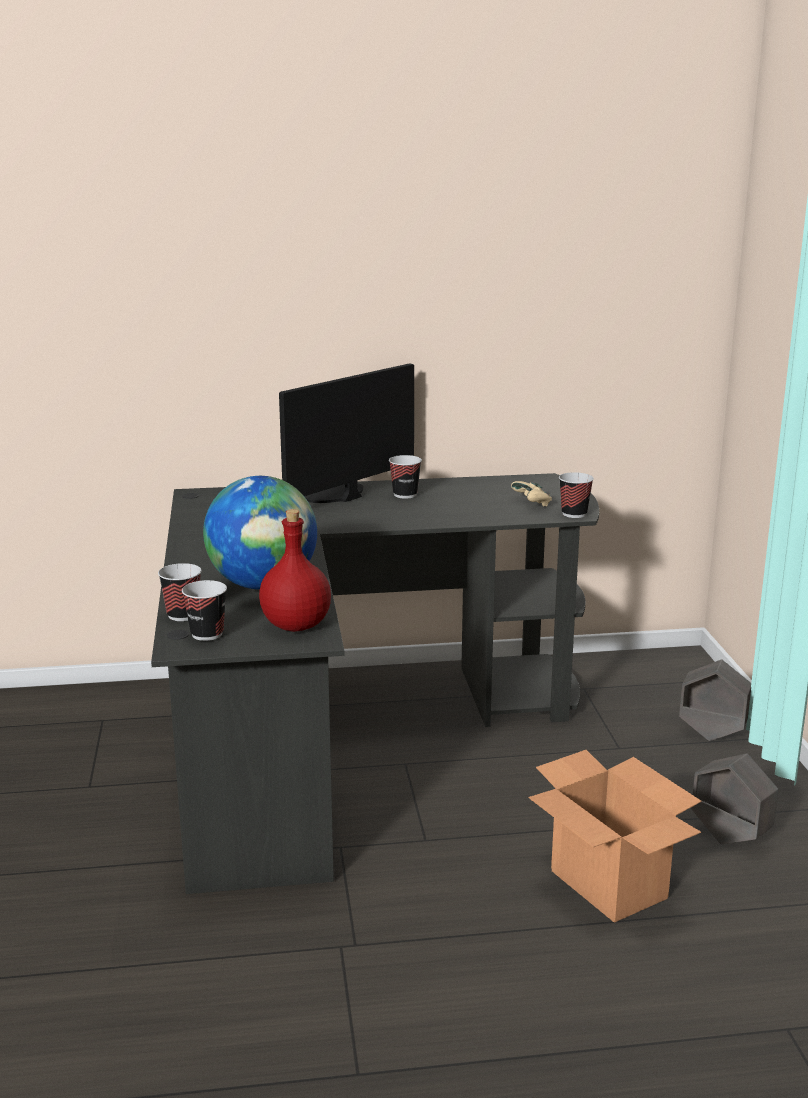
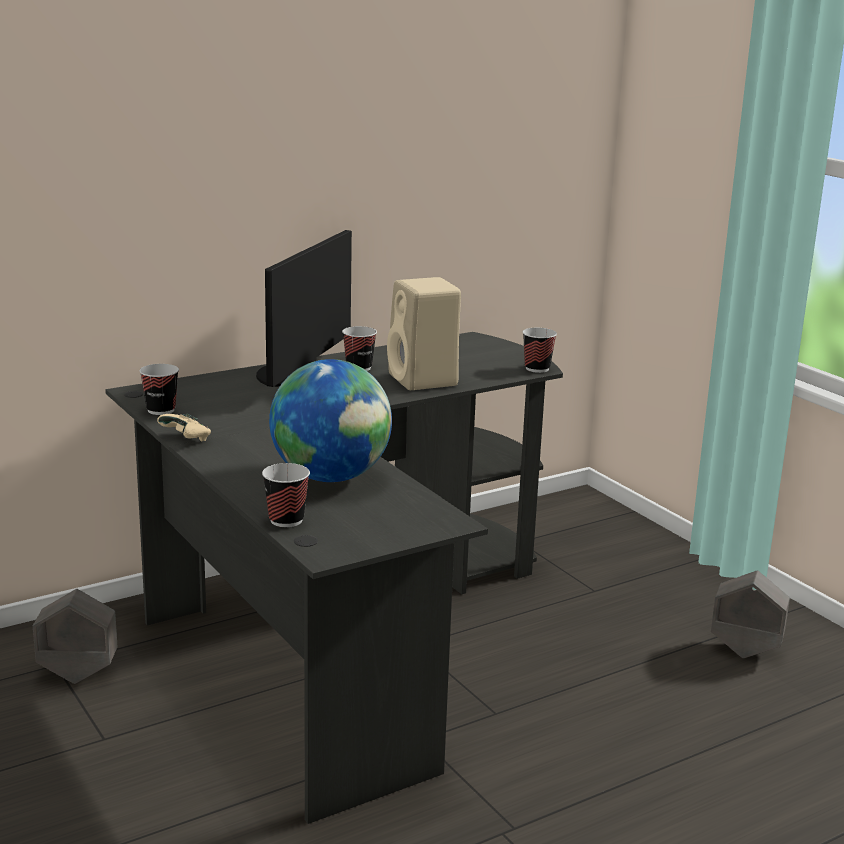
camera: 25 degrees left, 0 degrees up
cup [182,580,227,641] -> cup moved to [139,364,179,415]
red bottle [259,509,331,632] -> none
beige game controller [511,481,552,506] -> beige game controller moved to [157,413,211,441]
cardboard box [529,750,702,923] -> none
grey planter [679,659,751,741] -> grey planter moved to [33,589,117,684]
none -> beige speaker [387,277,461,390]

